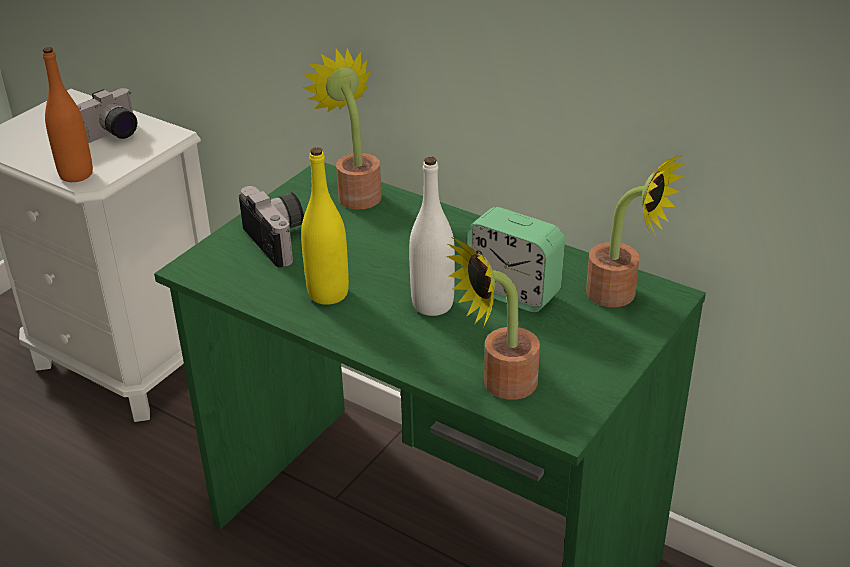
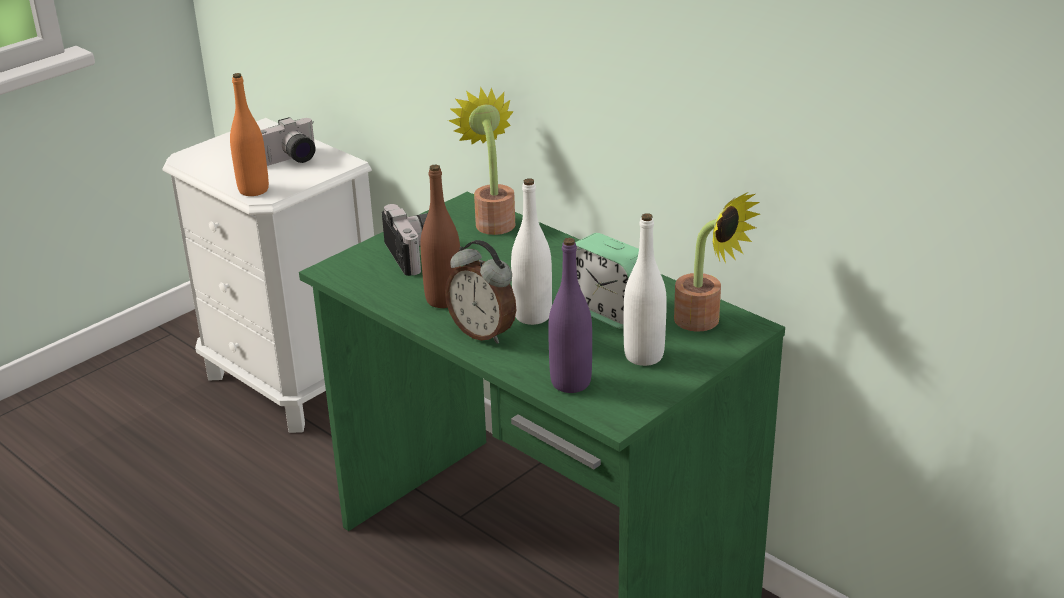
camera: 10 degrees right, 5 degrees down
yellow bottle [301,147,349,305] -> brown bottle [420,164,461,308]
potted plant [446,237,540,400] -> purple bottle [548,238,592,393]
none -> alarm clock [445,240,516,344]
none -> white bottle [624,213,667,366]

